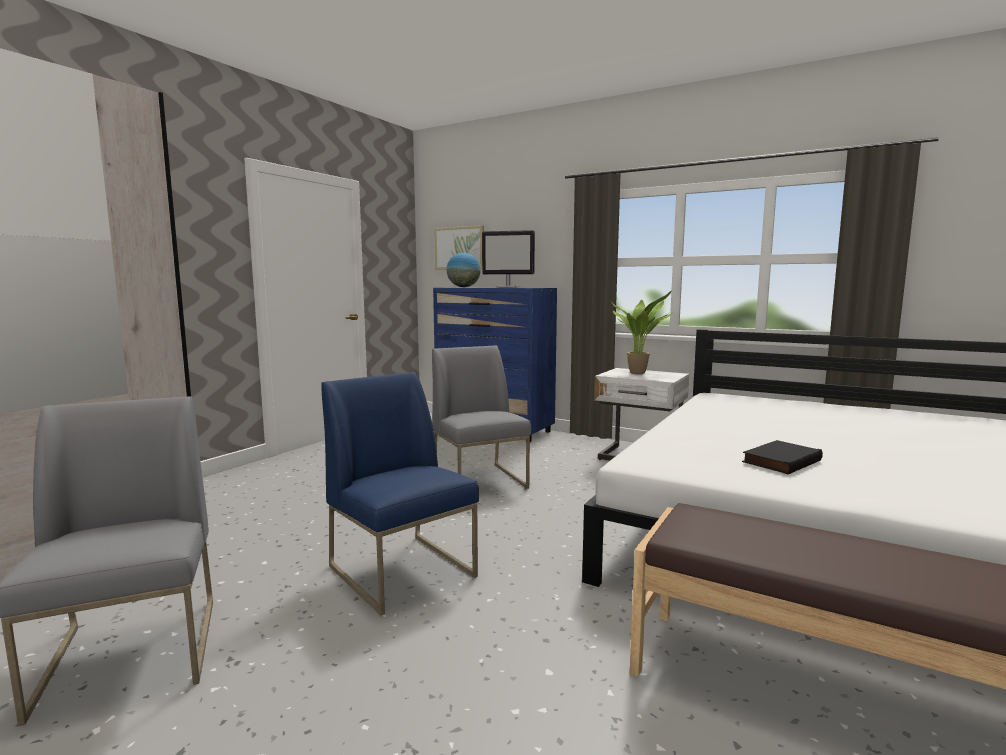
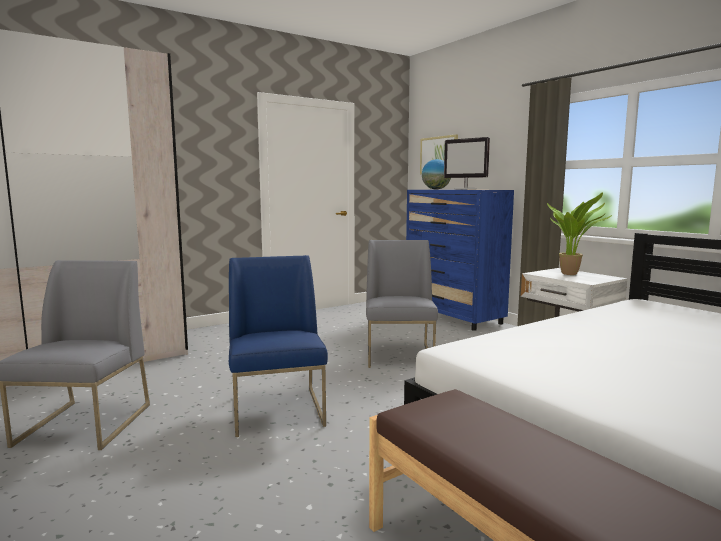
camera: 25 degrees right, 0 degrees up
black book [742,440,823,474] -> none

